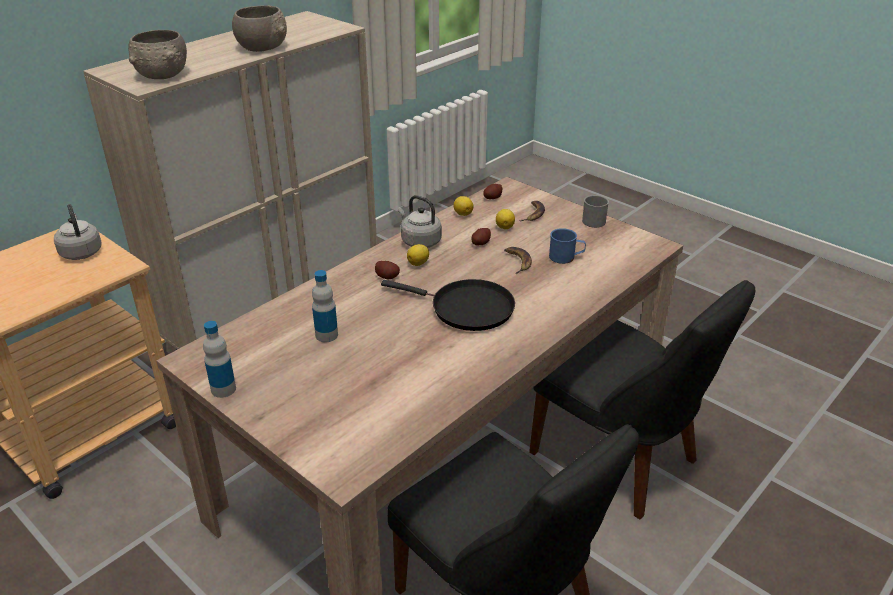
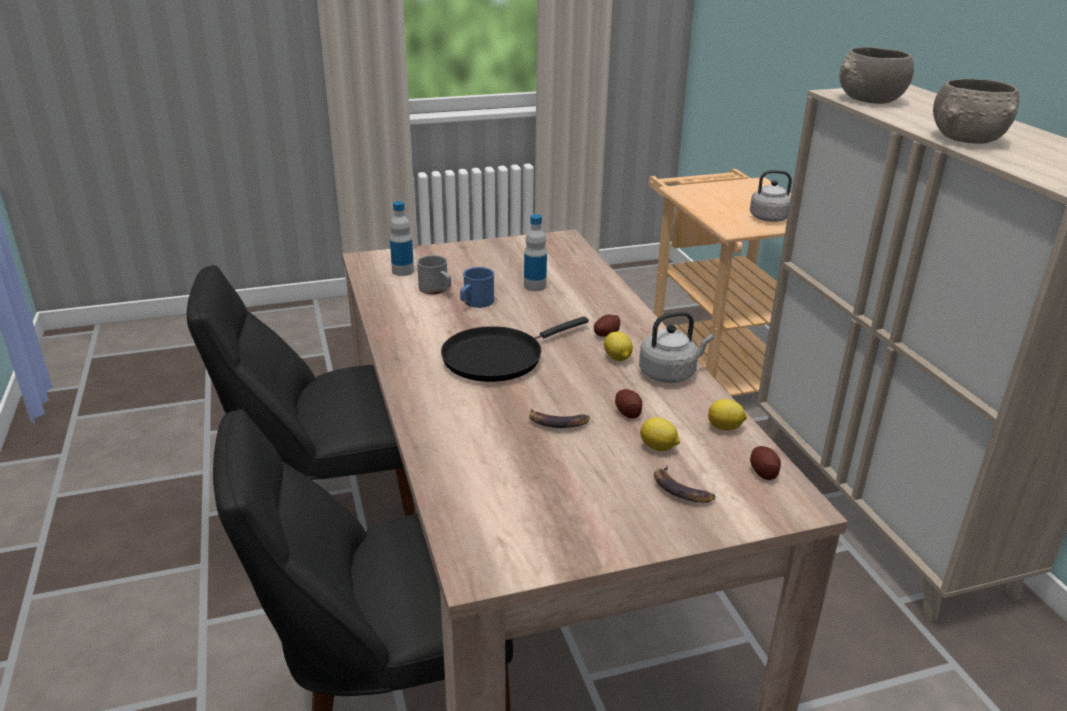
camera: 120 degrees right, 5 degrees down
bottle [203,321,236,398] -> bottle moved to [390,201,414,276]
blue mug [549,228,586,264] -> blue mug moved to [460,267,494,308]
grey mug [582,195,609,228] -> grey mug moved to [417,255,451,294]

